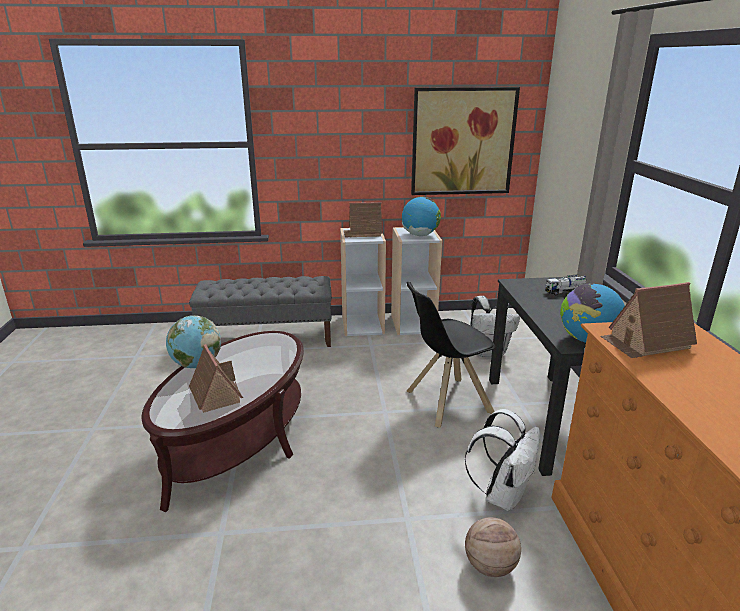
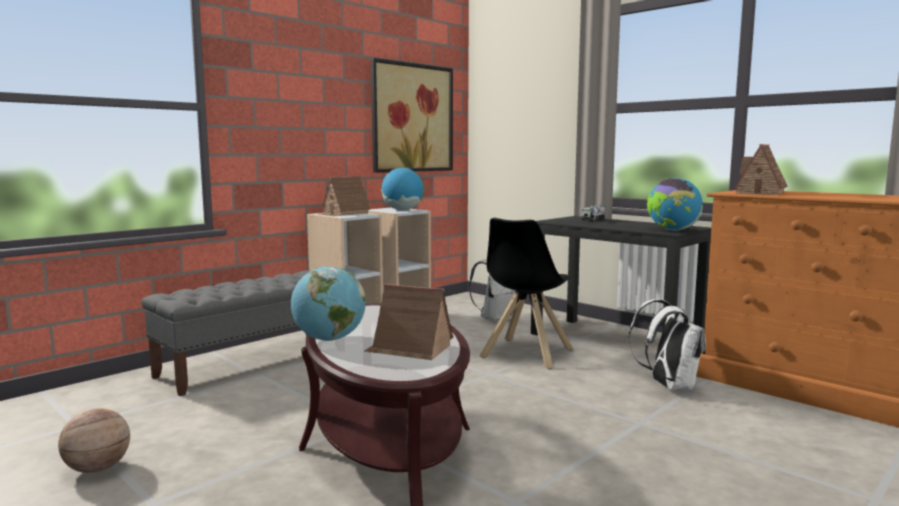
camera: 40 degrees left, 15 degrees down
basketball [465,517,521,577] -> basketball moved to [58,408,130,473]

